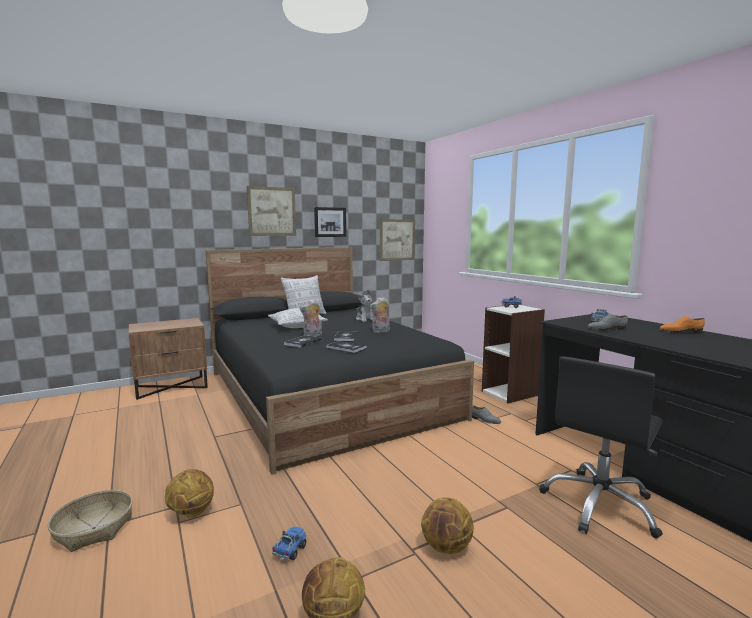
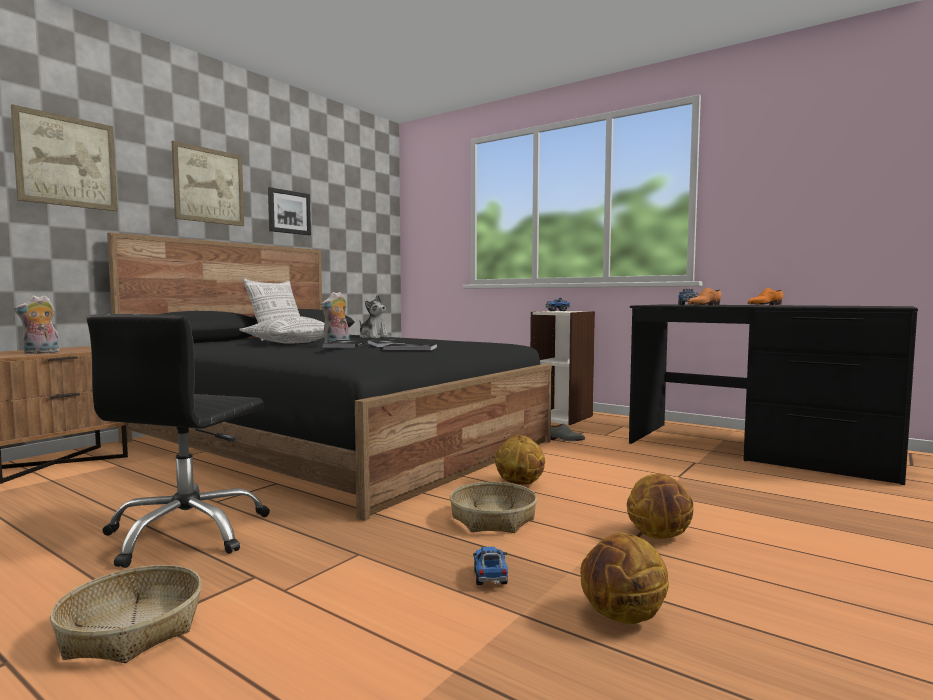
camera: 25 degrees left, 5 degrees down
basketball [165,469,214,518] -> basketball moved to [495,435,545,485]
plush toy [370,297,390,333] -> plush toy moved to [14,295,60,354]
picture [380,219,415,261] -> picture moved to [11,104,118,211]
black office chair [539,356,663,538] -> black office chair moved to [87,314,270,568]
grey shoe [587,314,628,330] -> orange shoe [688,288,721,305]
none -> basket [450,482,537,533]

